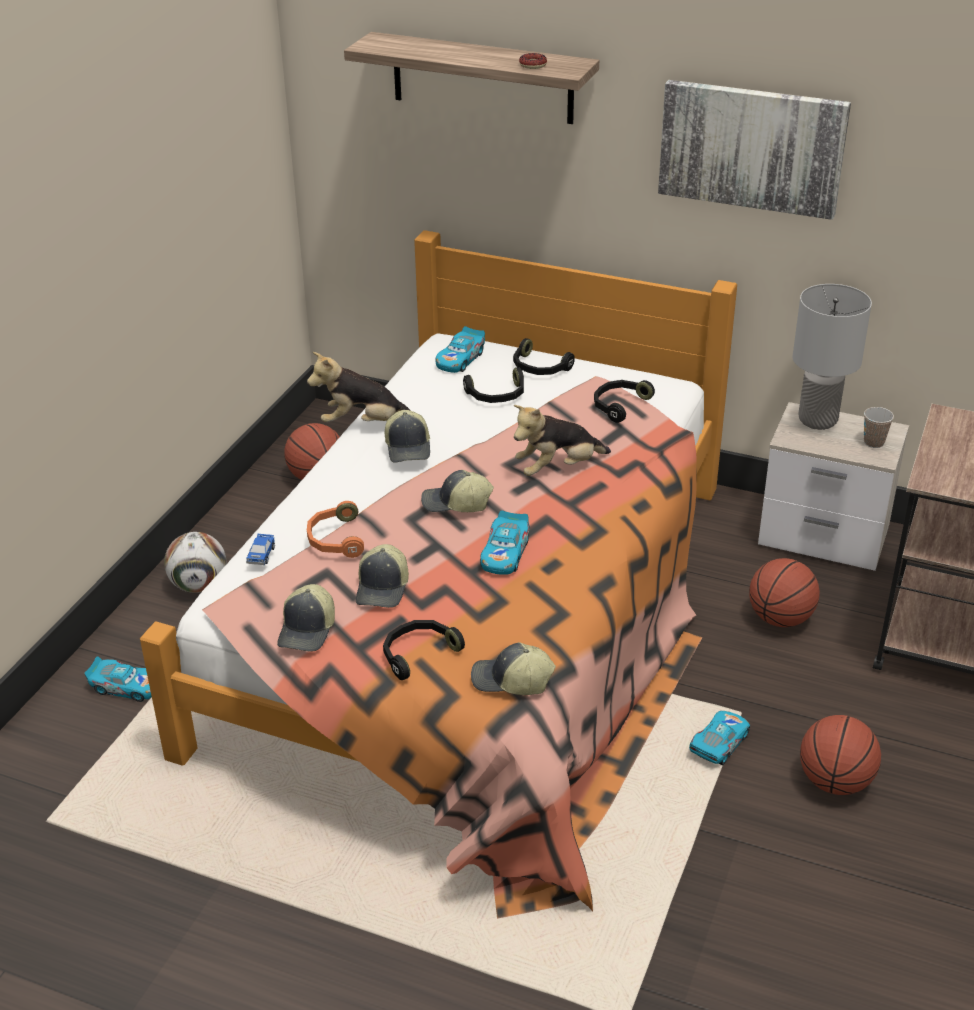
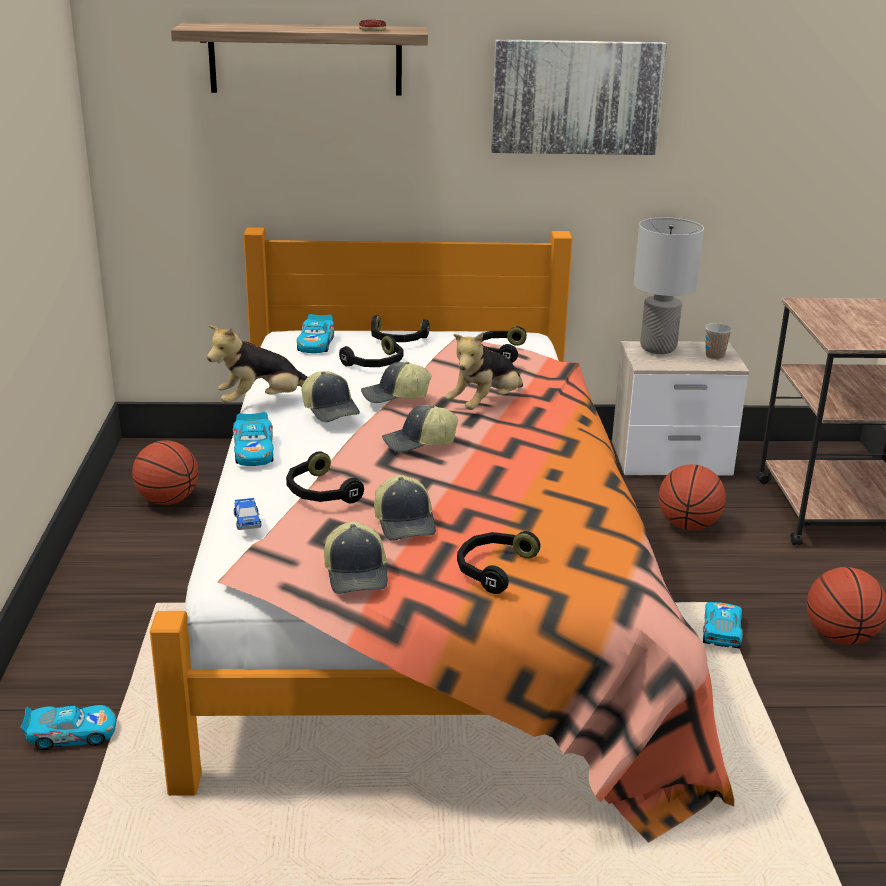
camera: 25 degrees left, 10 degrees down
football [164,532,226,593] -> none
orange headphones [307,501,364,558] -> black headphones [286,451,364,503]
cap [471,642,556,695] -> cap moved to [361,362,431,403]
toy car [480,510,530,575] -> toy car moved to [233,412,273,466]

